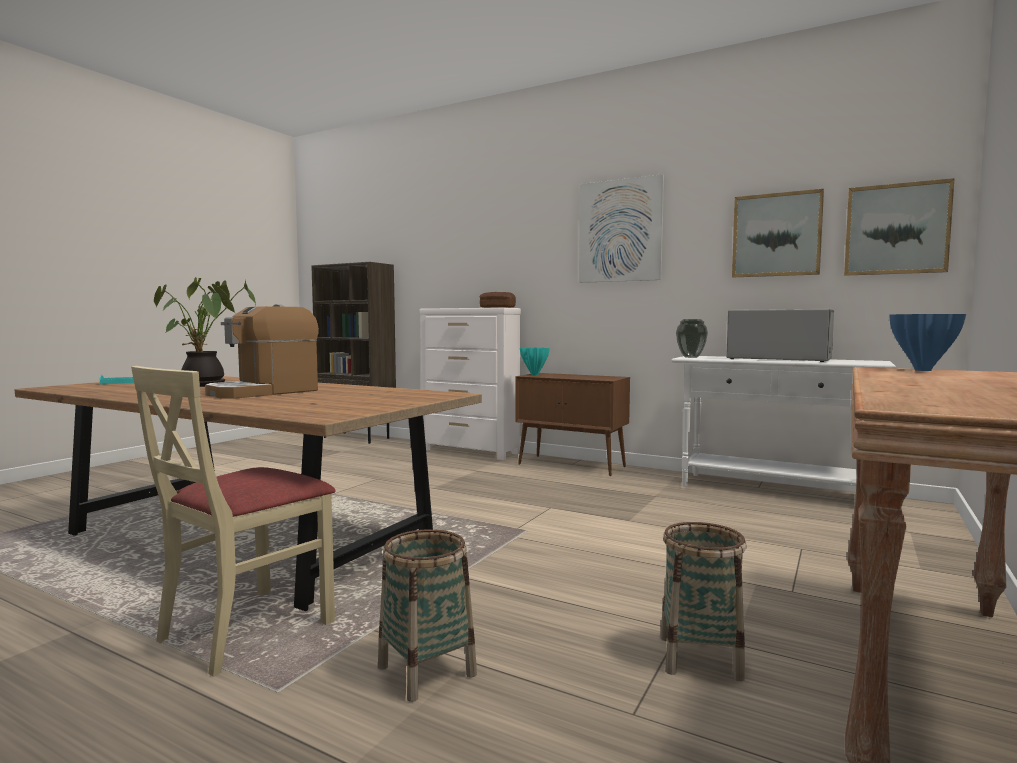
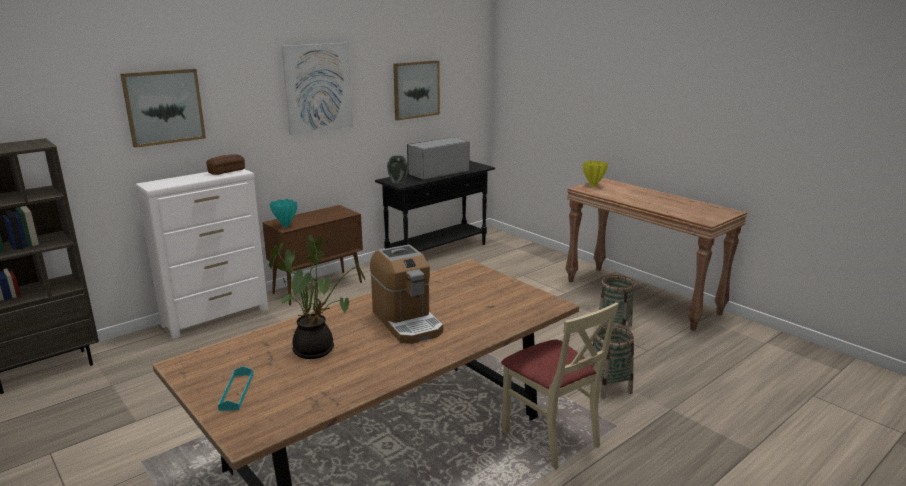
camera: 70 degrees left, 15 degrees up
white console table [671,356,896,487] -> black console table [375,161,495,252]
picture [844,178,955,276] -> picture moved to [120,69,206,148]
blue vase [889,314,966,371] -> yellow vase [583,160,608,187]

